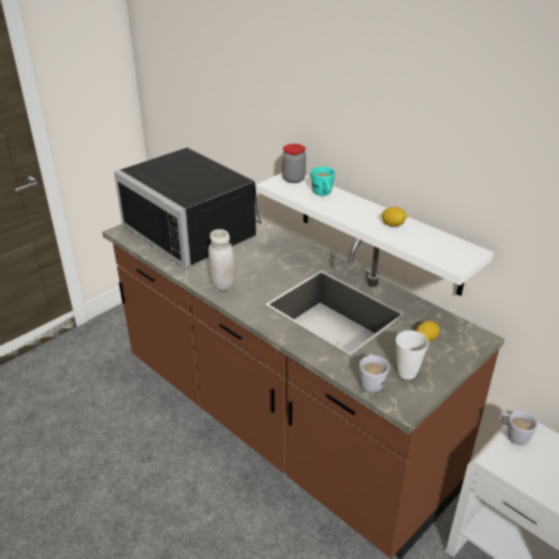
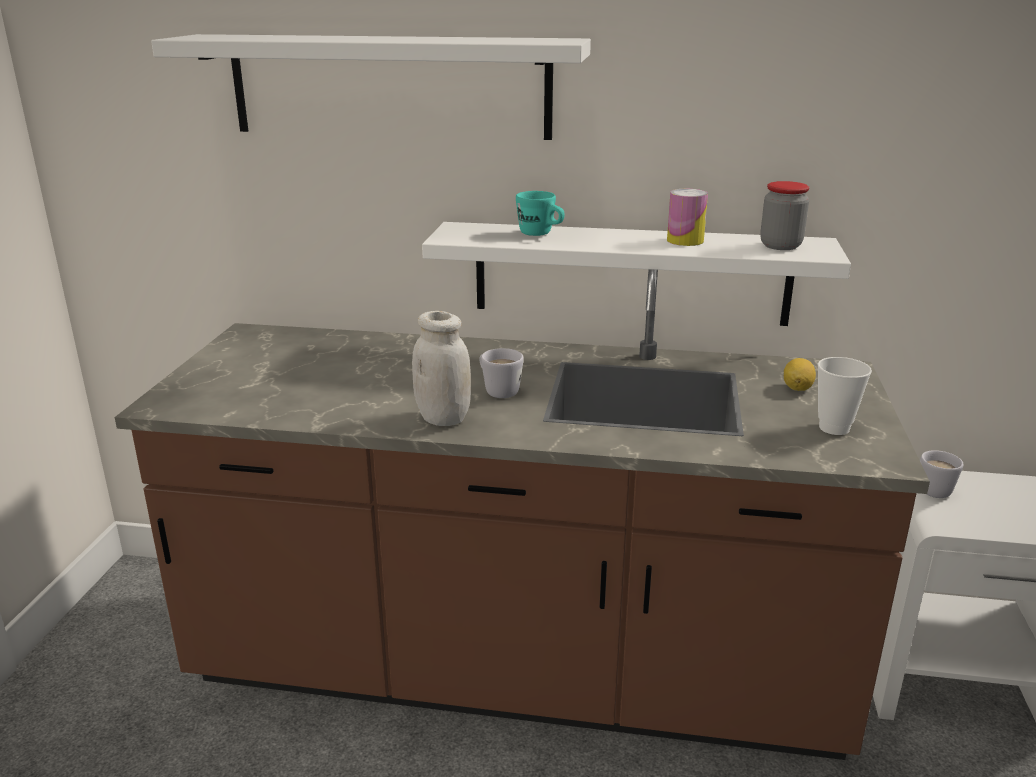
camera: 35 degrees left, 10 degrees down
black microwave [114,148,262,268] -> none
jar [282,144,306,183] -> jar moved to [760,181,809,250]
white mug [359,354,389,393] -> white mug moved to [479,348,524,398]
lemon [382,207,408,227] -> can [667,189,708,246]
none -> white shelf [151,34,591,140]

